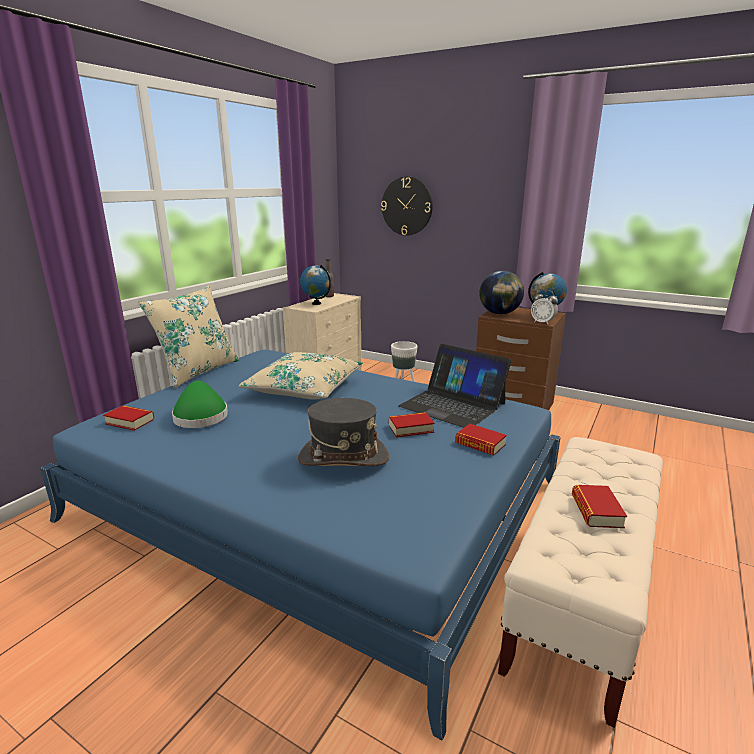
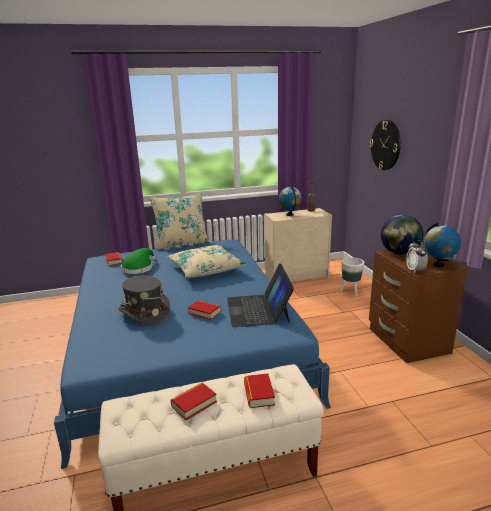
camera: 45 degrees right, 0 degrees up
book [455,424,507,456] -> book moved to [244,374,275,408]

